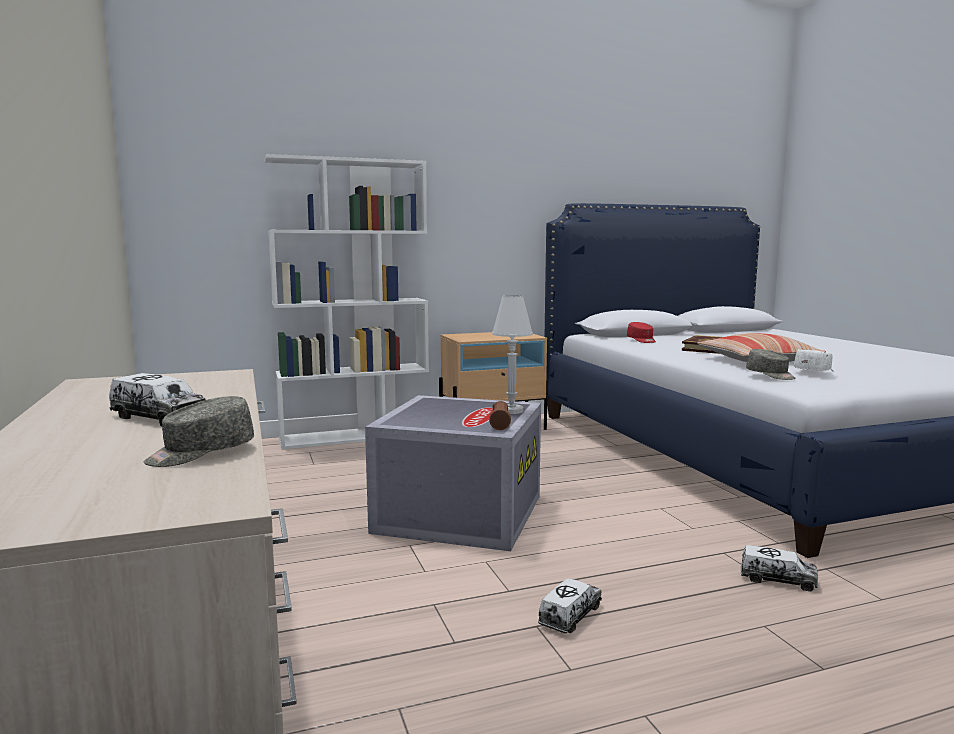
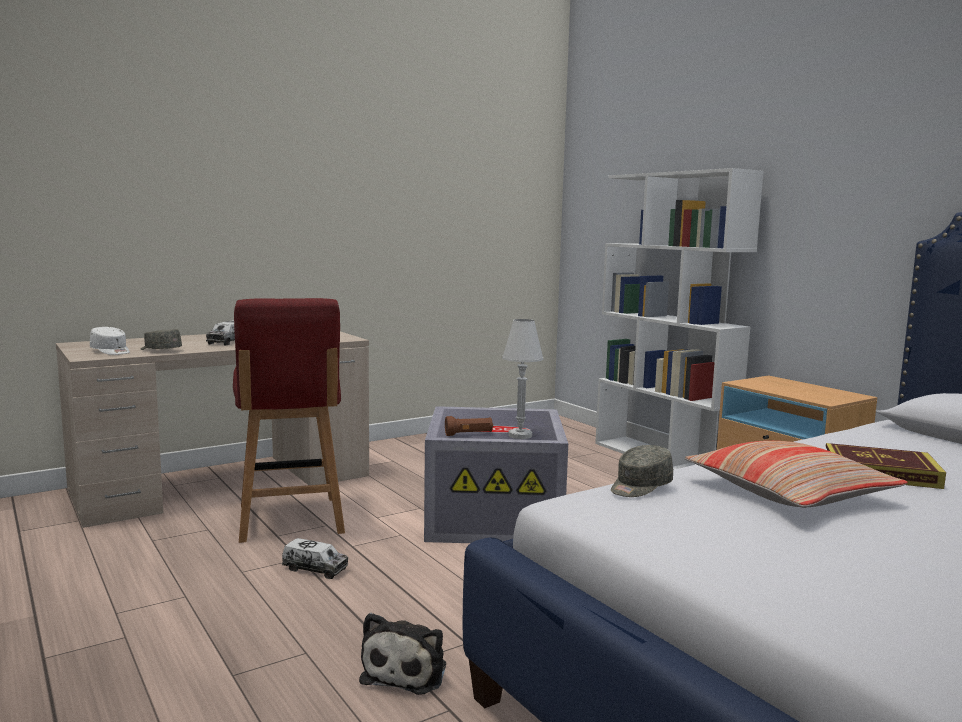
camera: 75 degrees right, 0 degrees up
red cap [627,322,656,343] -> none
toy truck [741,545,818,591] -> plush toy [359,613,446,695]
white cap [794,349,834,372] -> white cap moved to [90,327,130,355]
none -> red chair [233,298,345,543]

